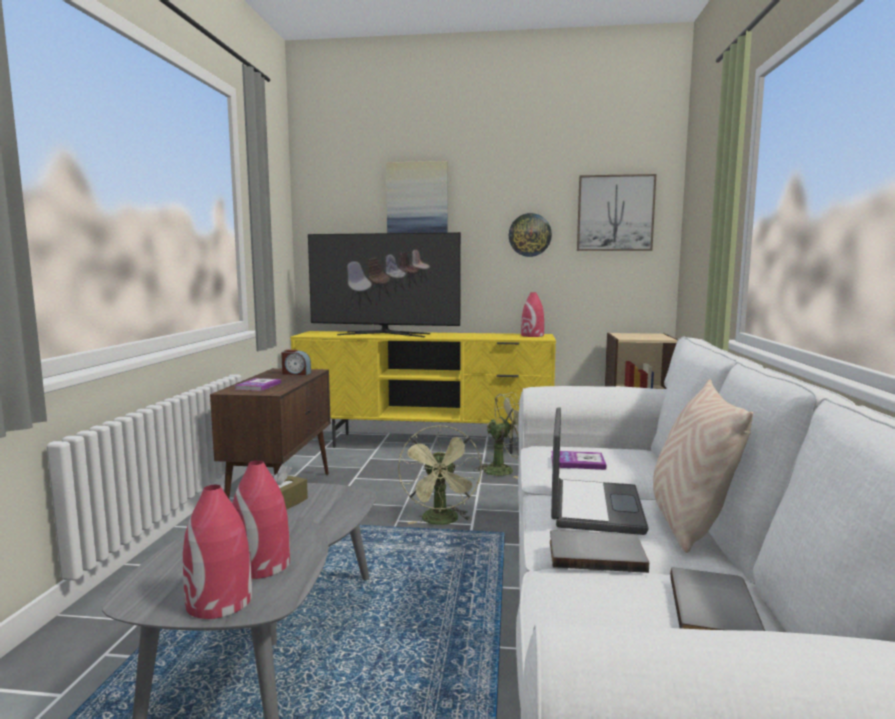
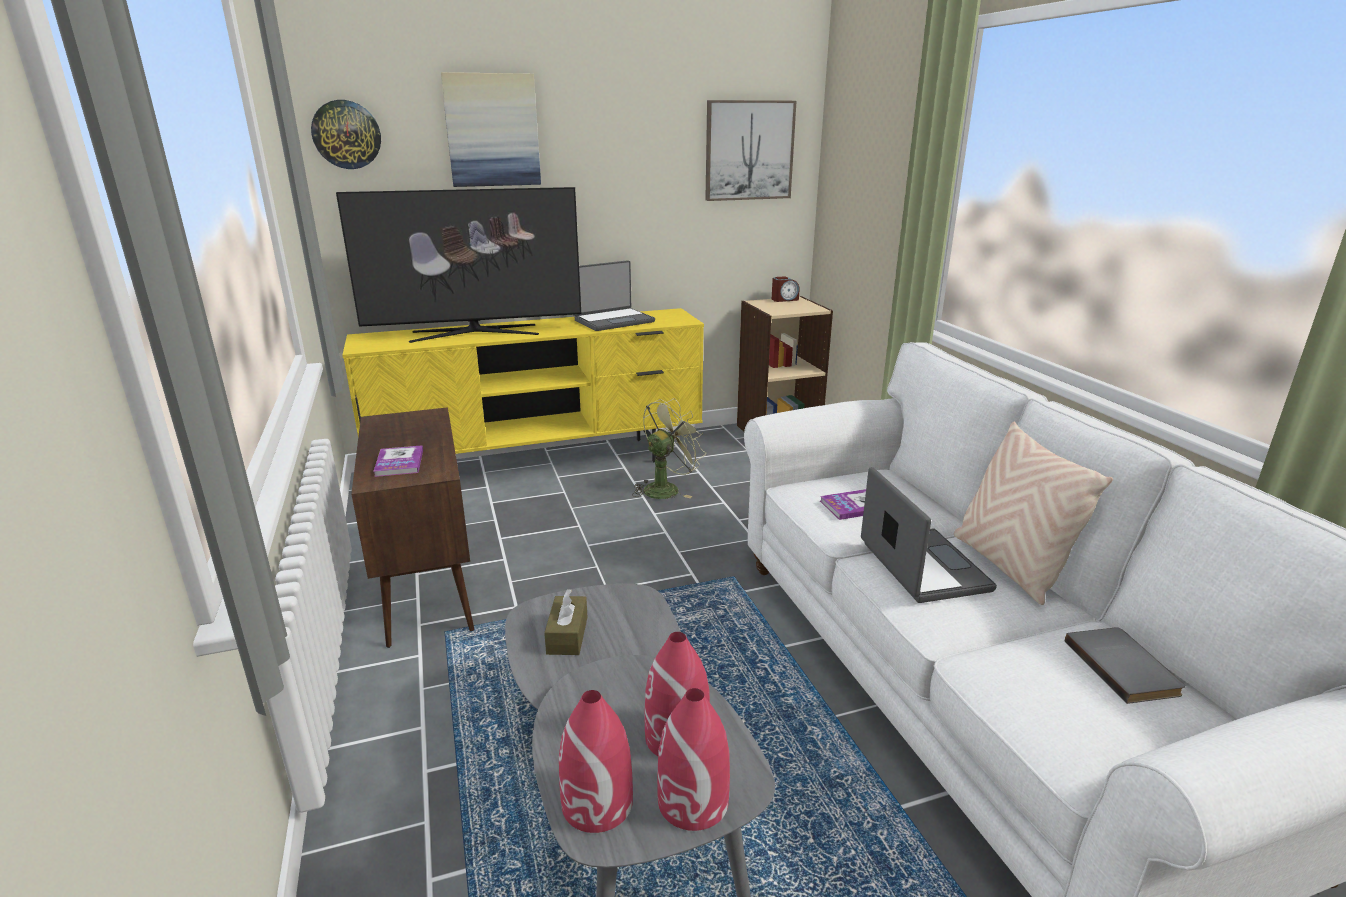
camera: 25 degrees left, 15 degrees up
alarm clock [281,350,311,375] -> alarm clock moved to [772,276,800,302]
green fan [398,426,482,525] -> none
wall clock [509,213,552,257] -> wall clock moved to [311,100,381,169]
red vase [521,292,544,337] -> red vase moved to [559,690,633,833]
grey book [550,530,649,573] -> none
none -> laptop [573,260,655,331]

